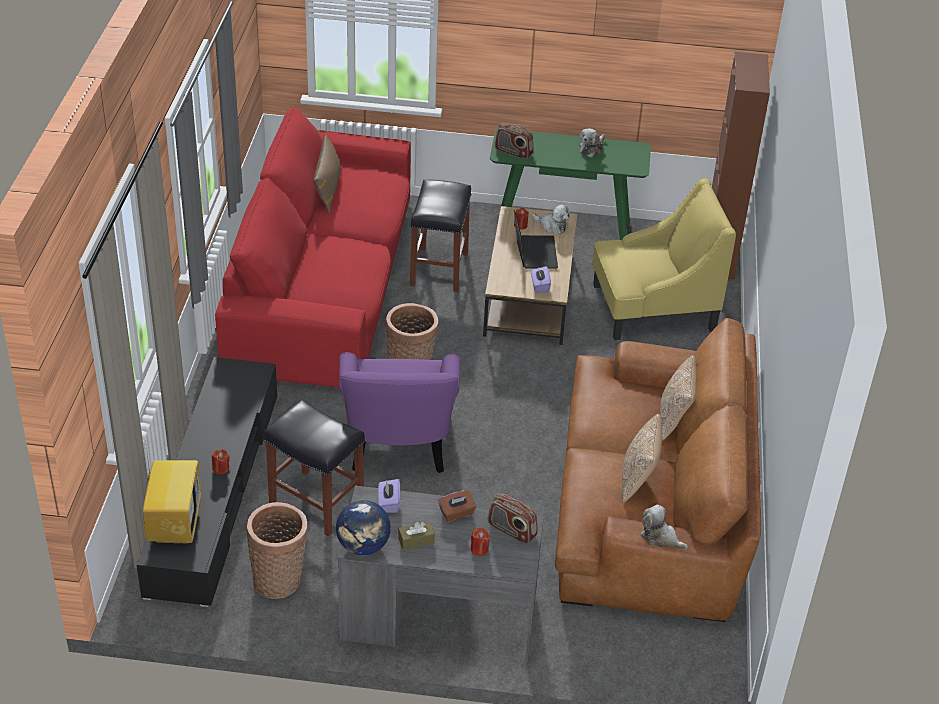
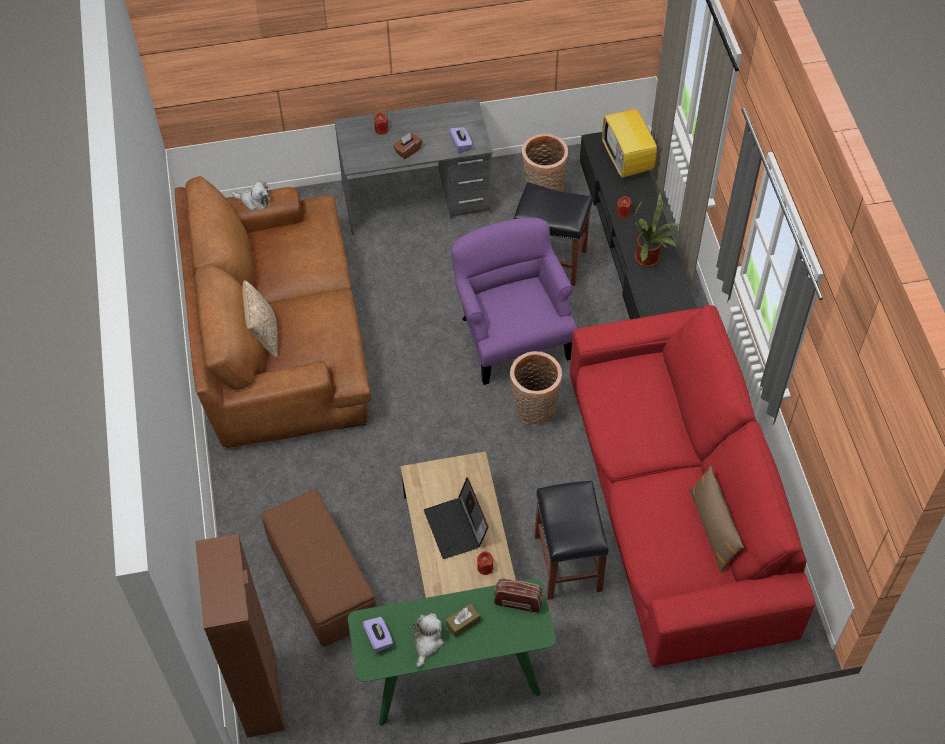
camera: 165 degrees right, 15 degrees up
globe [336,500,391,555] -> none
brown tissue box [398,522,435,550] -> brown tissue box moved to [446,603,480,637]
radio [488,494,538,544] -> none
purple tissue box [531,266,551,293] -> purple tissue box moved to [363,617,393,653]
plush toy [532,205,570,234] -> none
yellow armchair [592,178,736,340] -> brown ottoman [262,489,376,647]
pillow [622,414,662,503] -> none
none -> potted plant [634,193,682,267]

